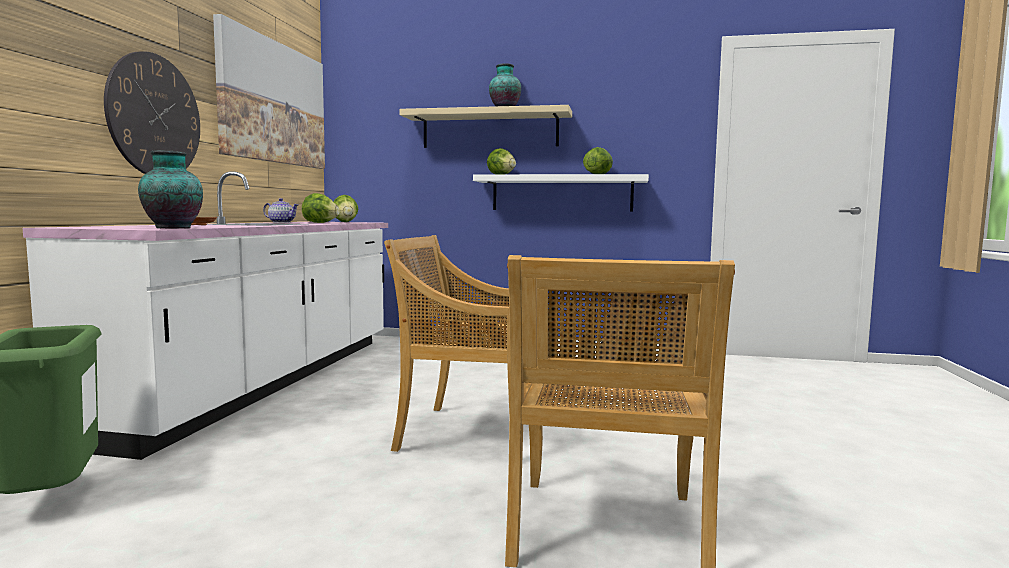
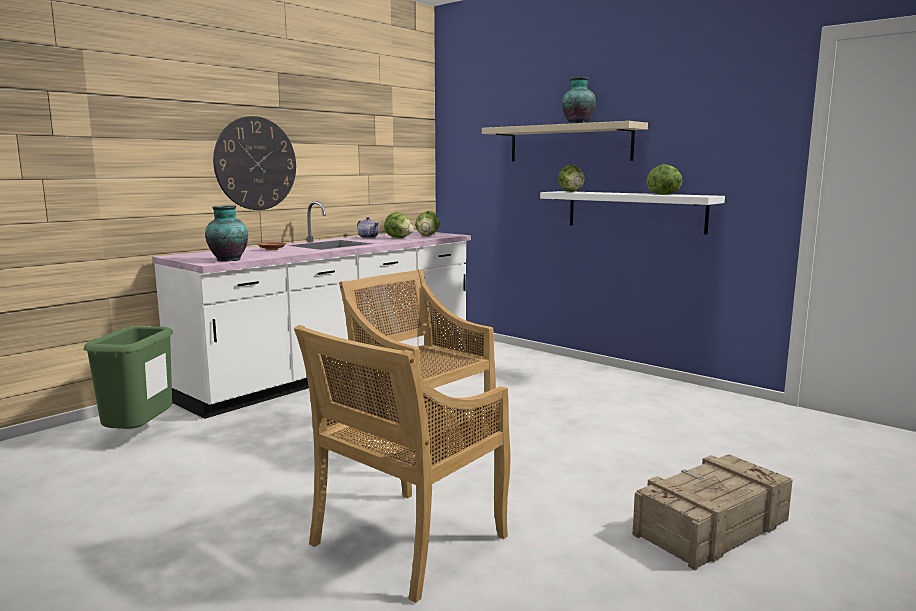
camera: 30 degrees right, 5 degrees up
picture [213,14,325,169] -> none
none -> crate [632,454,793,570]

